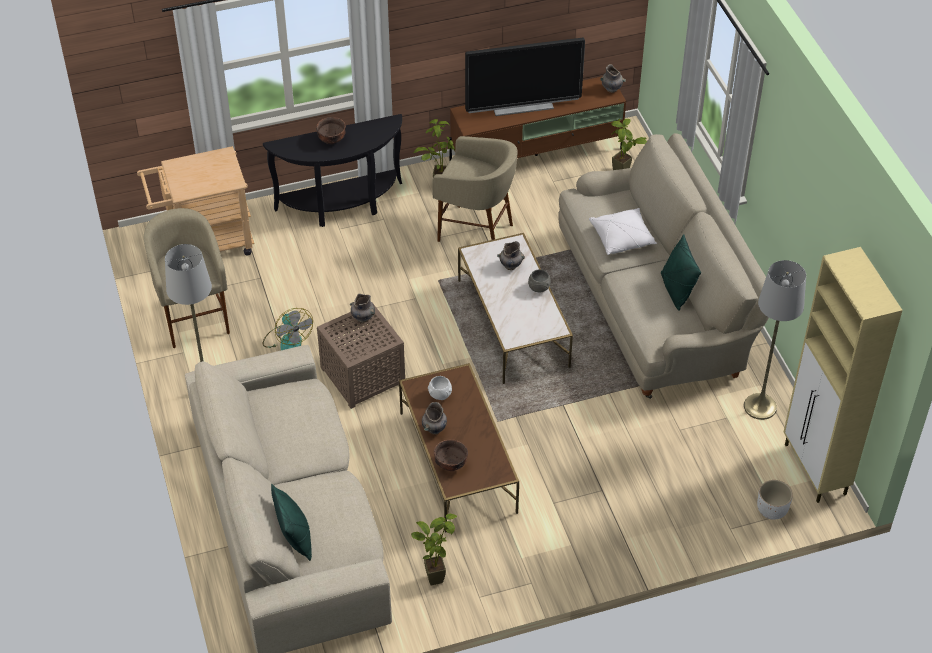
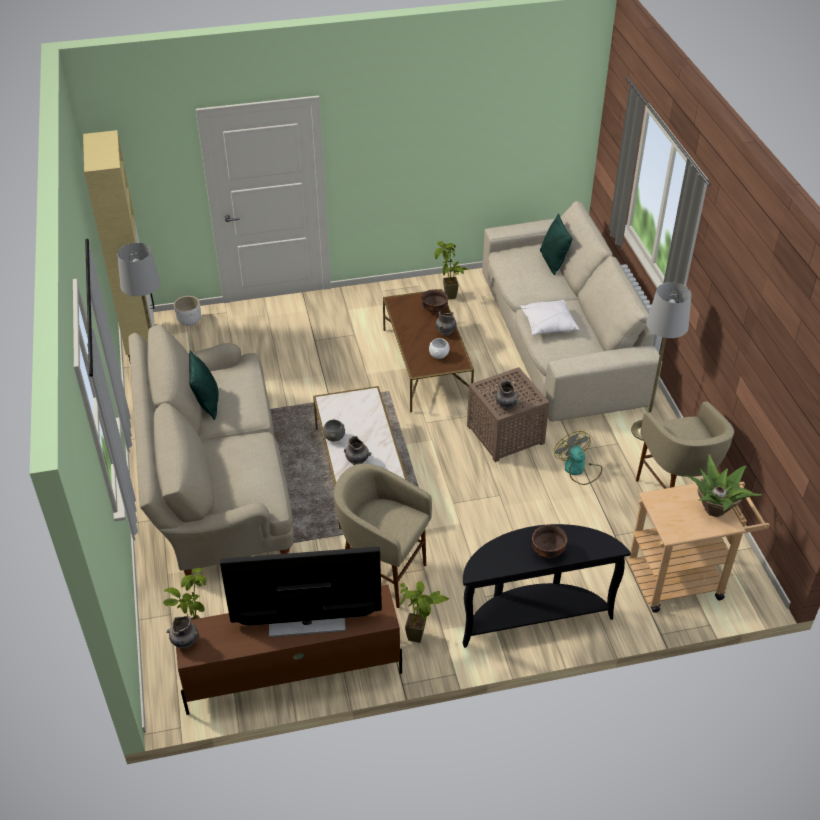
camera: 175 degrees left, 5 degrees down
white pillow [589,208,657,255] -> white pillow moved to [520,300,580,335]
none -> potted plant [685,454,762,517]

